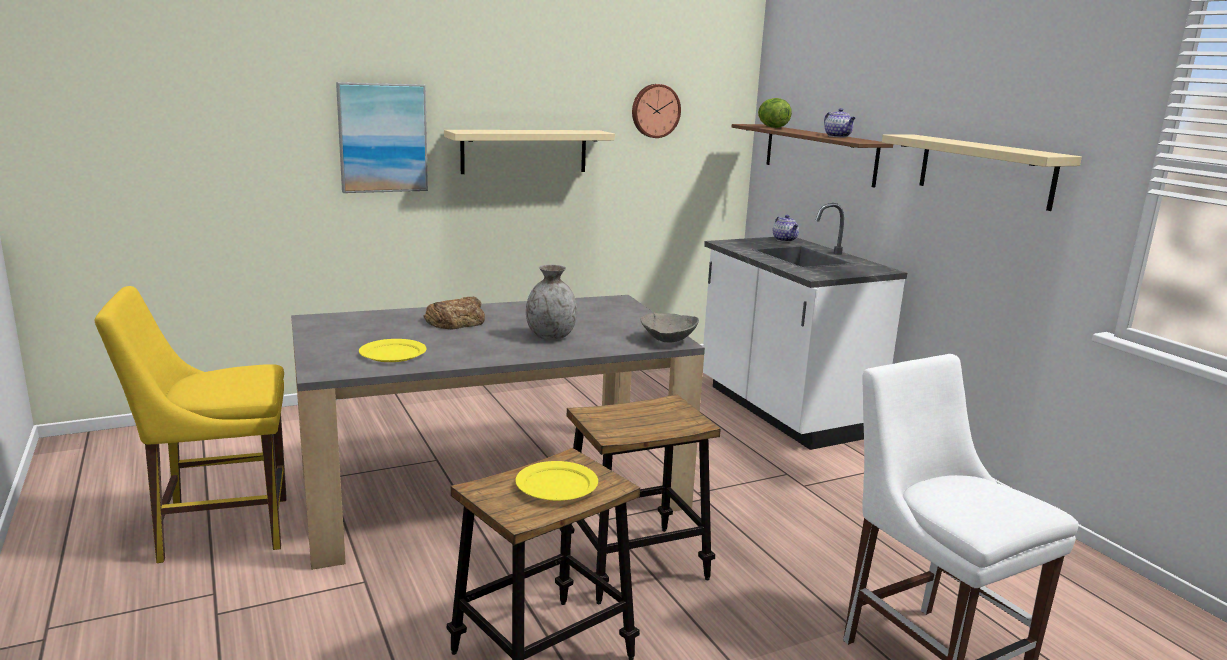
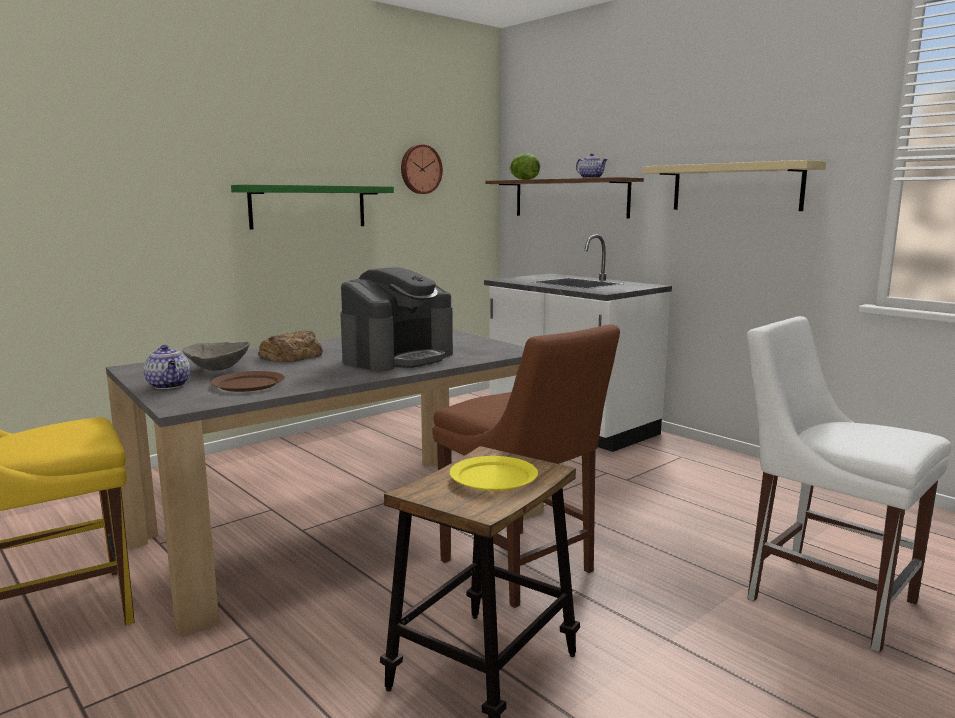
camera: 15 degrees left, 5 degrees down
picture [336,82,428,193] -> none
yellow plate [359,339,427,362] -> brown plate [210,371,285,392]
beige shelf [444,130,615,174] -> green shelf [231,184,394,230]
grey vase [526,264,577,340] -> coffee machine [340,267,453,371]
stool [559,394,721,604] -> brown chair [432,324,620,608]
grey bowl [641,313,699,342] -> grey bowl moved to [183,342,250,371]
teapot [773,215,799,242] -> teapot moved to [143,345,190,389]

